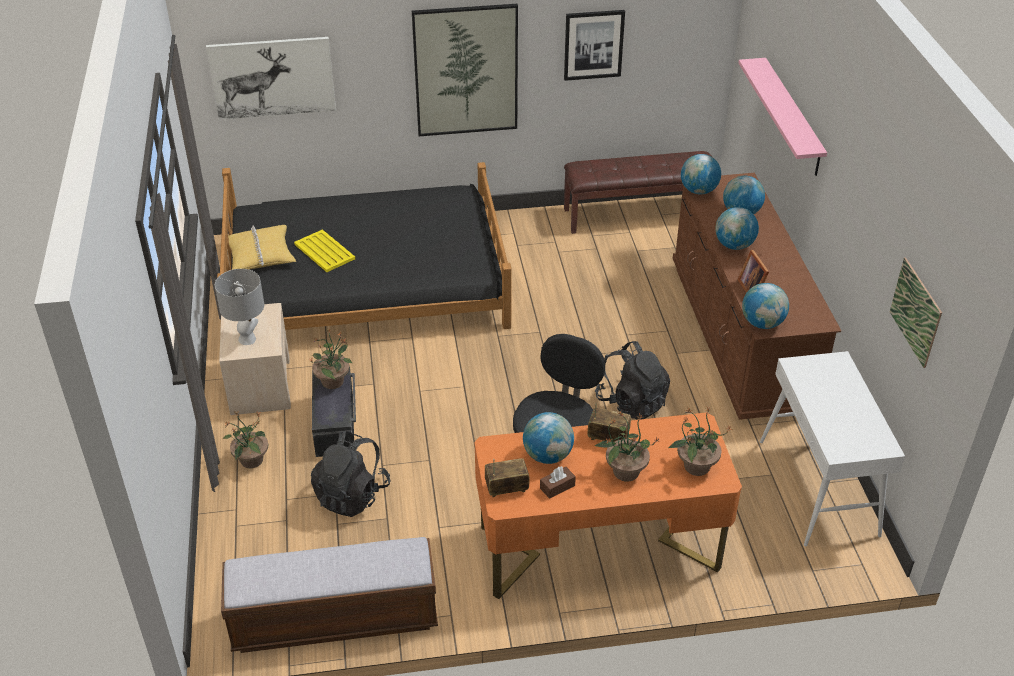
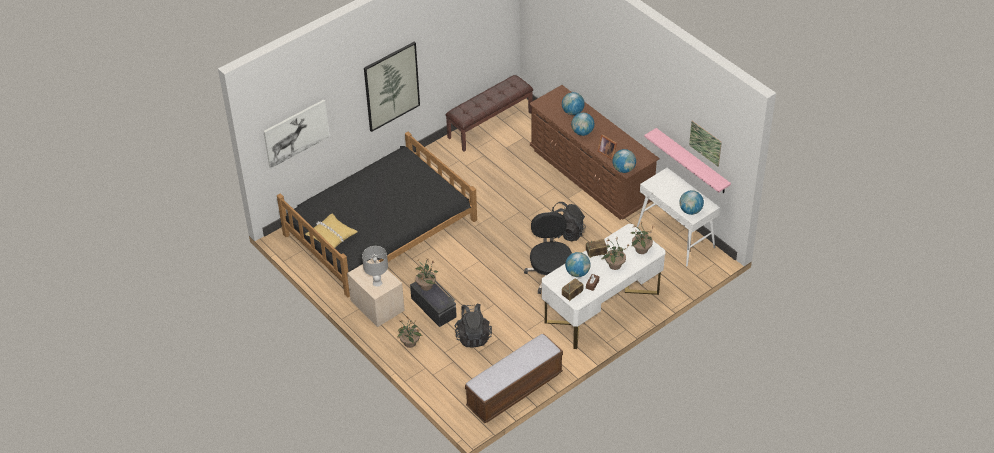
camera: 30 degrees left, 5 degrees up
yellow tray [294,230,355,272] -> none
orange desk [474,412,742,599] -> white desk [542,224,665,349]
picture [564,10,625,81] -> none
globe [681,154,721,194] -> globe moved to [679,190,704,215]
pink shelf [738,58,827,176] -> pink shelf moved to [644,128,731,193]

